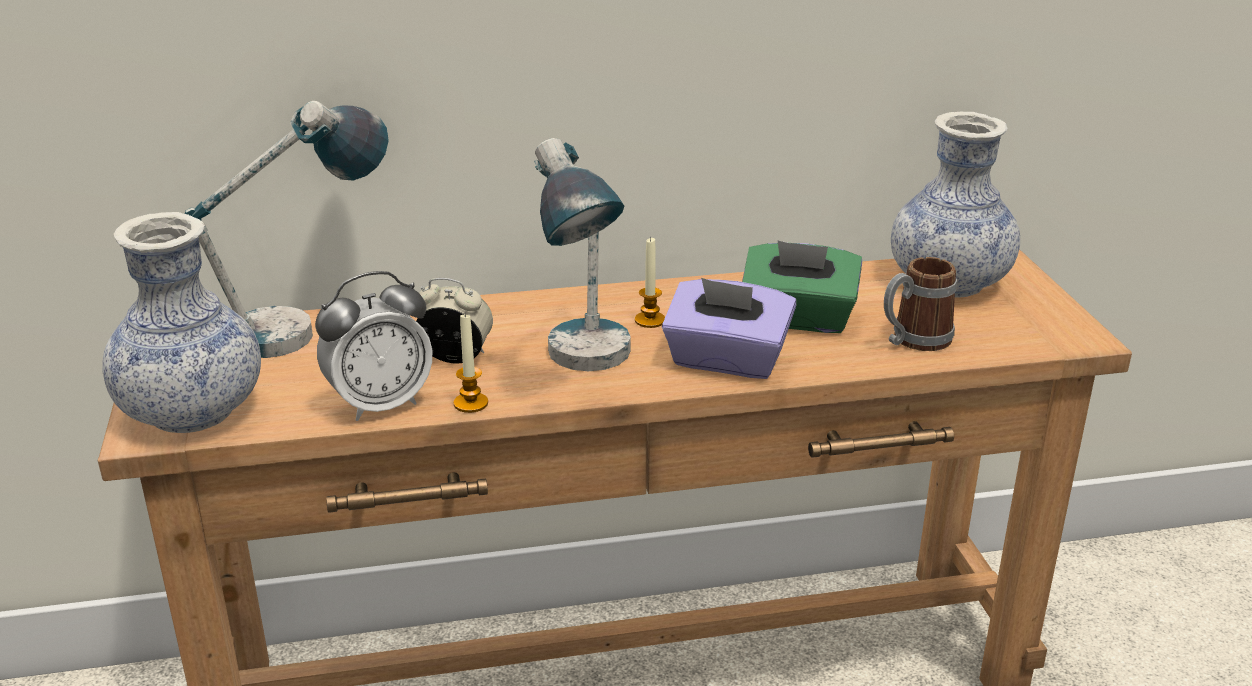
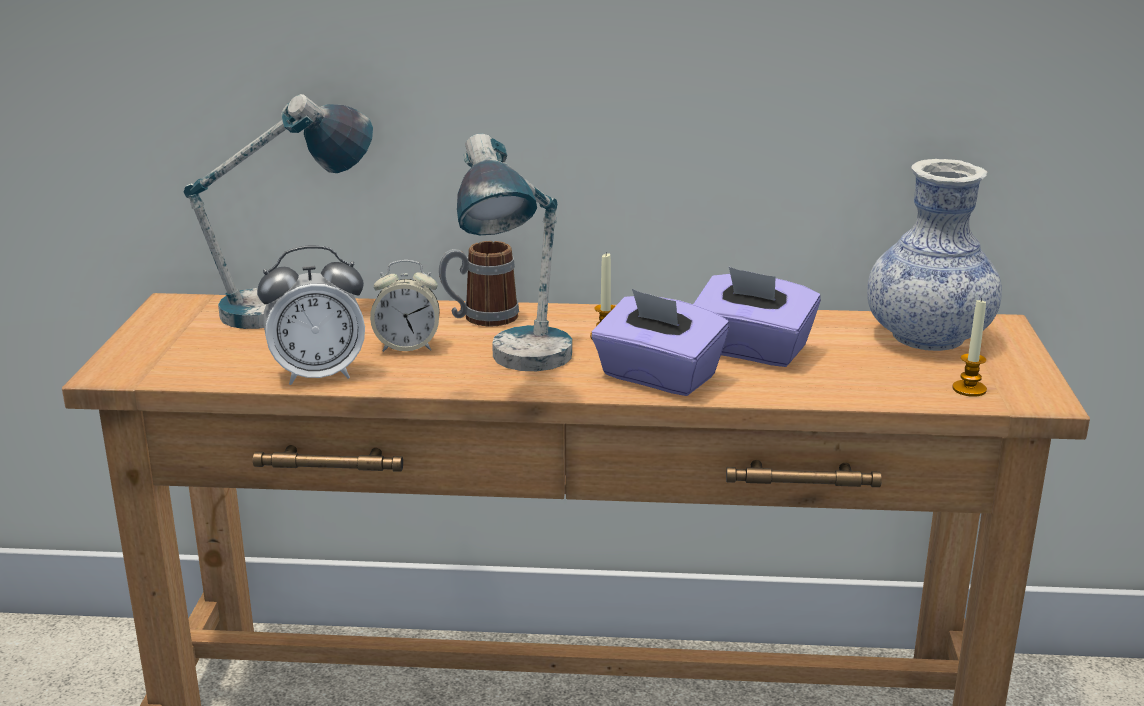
camera: 15 degrees right, 5 degrees down
vase [102,212,261,433] -> none
alarm clock [416,278,493,364] -> alarm clock turned 150 degrees clockwise [370,260,440,352]
candle [454,315,488,413] -> candle moved to [952,298,987,397]
green tissue box [742,241,862,333] -> purple tissue box [693,267,821,367]
mug [884,257,957,351] -> mug moved to [439,241,519,327]

